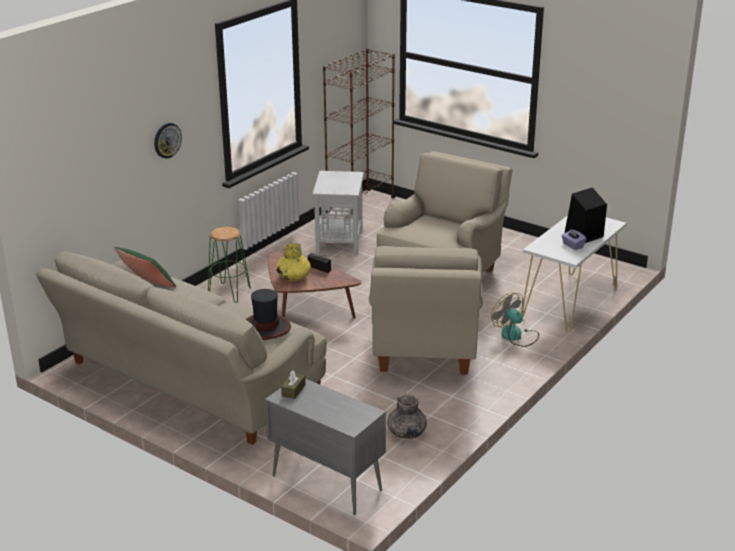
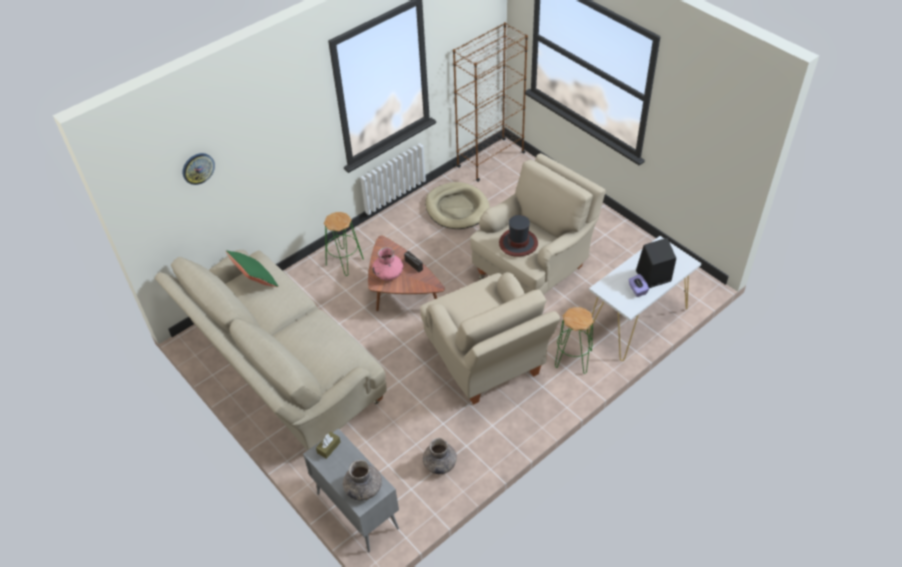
camera: 15 degrees right, 20 degrees up
wall clock [154,123,182,159] -> wall clock moved to [183,153,215,185]
hat [246,289,291,340] -> hat moved to [499,215,538,257]
yellow vase [276,242,311,281] -> pink vase [373,247,403,281]
white side table [312,171,364,256] -> beige dog bed [425,182,490,229]
beige armchair [369,246,483,375] -> beige armchair turned 45 degrees counterclockwise [420,272,561,405]
fan [491,293,539,347] -> green stool [555,307,593,374]
none -> grey vase [343,460,382,501]

